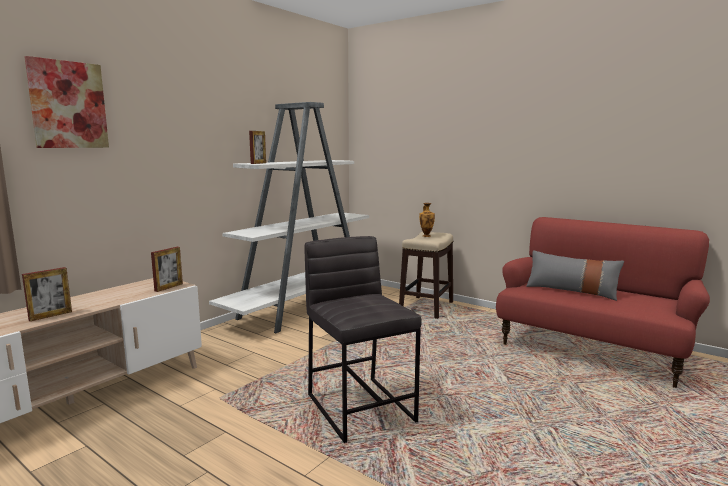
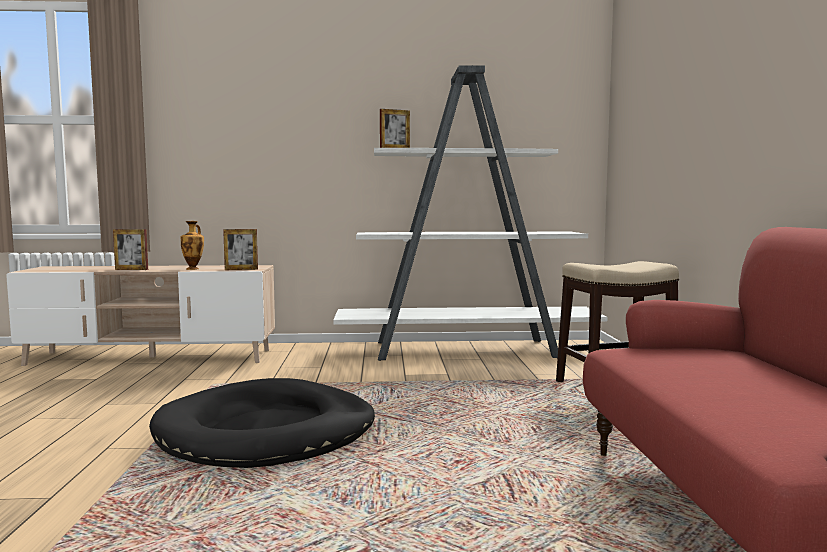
camera: 50 degrees right, 5 degrees down
picture [24,56,109,148] -> none
grey stool [304,236,422,443] -> black dog bed [149,378,375,468]
vase [419,203,435,237] -> vase moved to [181,221,204,270]
grey pillow [526,250,624,301] -> none

